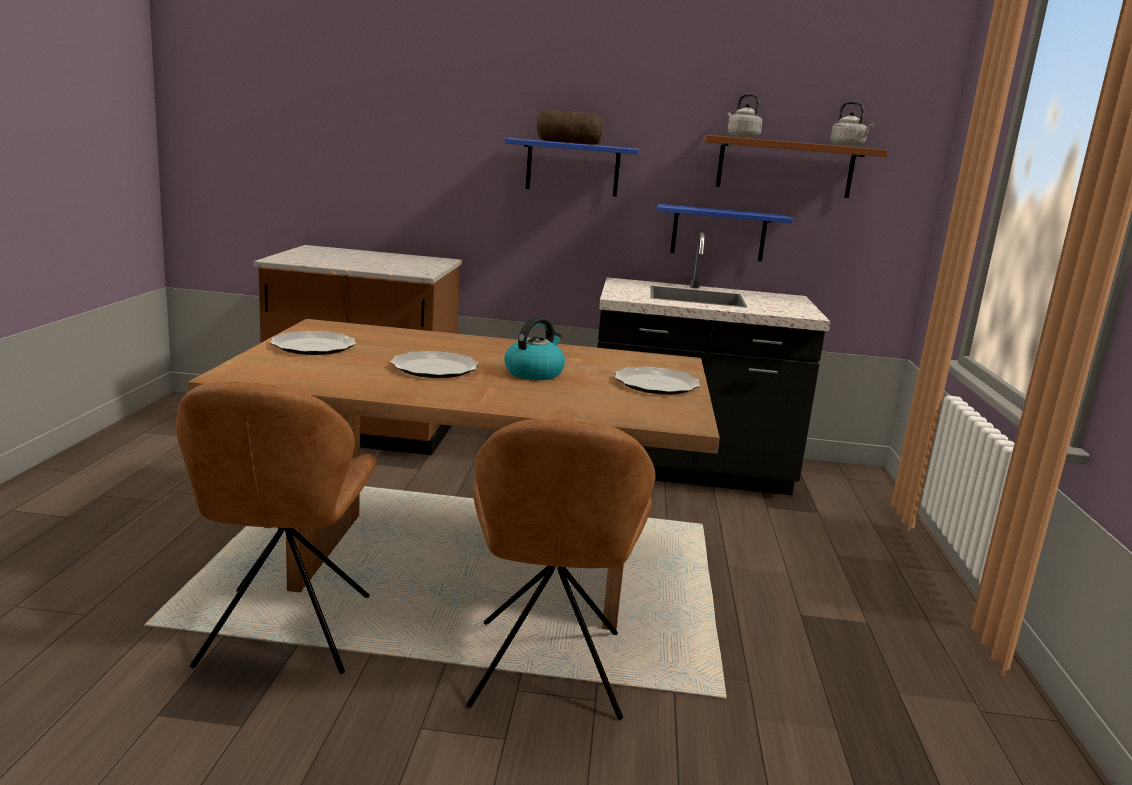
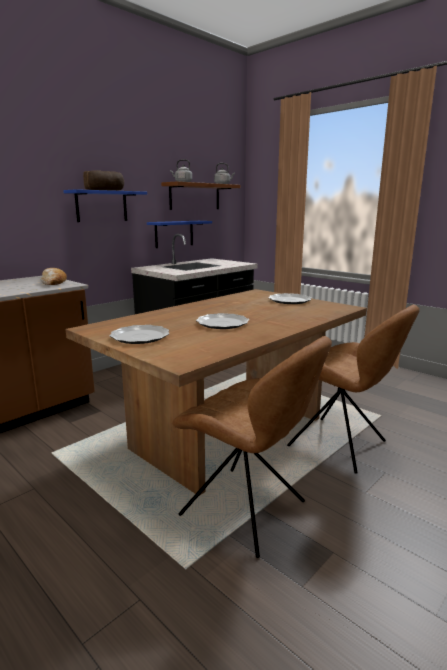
camera: 50 degrees left, 0 degrees up
kettle [505,317,565,380] -> none
none -> bread [40,268,67,285]

